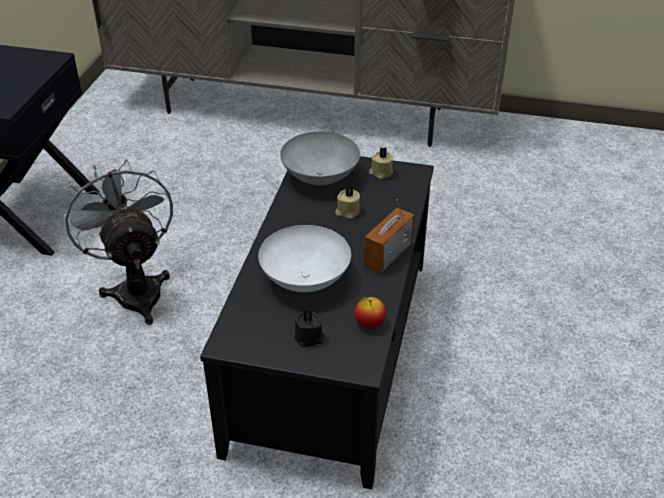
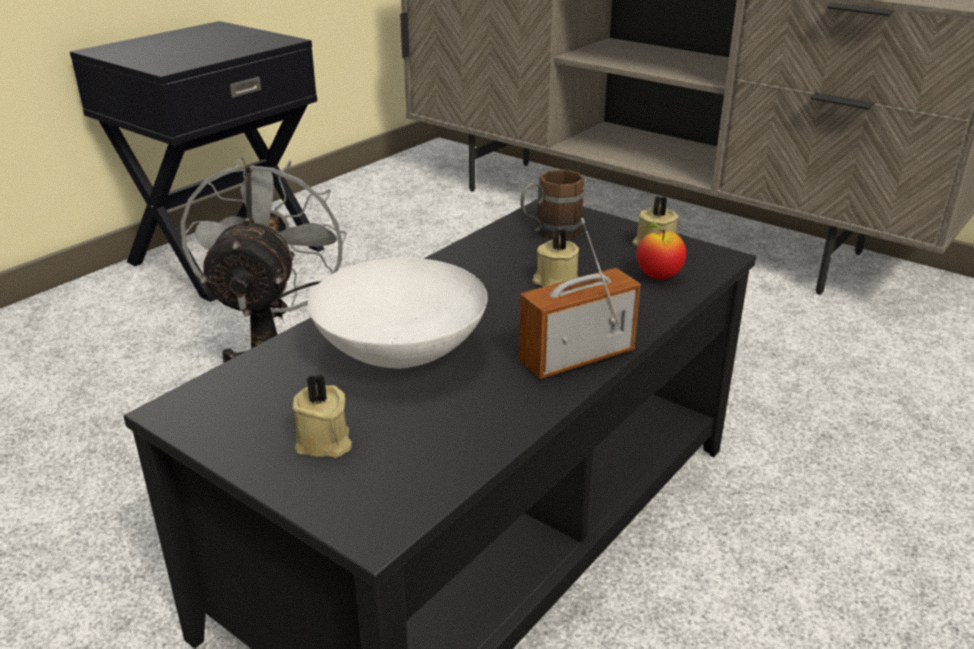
camera: 25 degrees right, 10 degrees down
grey bowl [280,131,360,185] -> brown mug [520,170,585,240]
black candle [294,309,325,347] -> beige candle [293,375,352,458]
apple [354,297,386,329] -> apple moved to [636,222,686,280]

